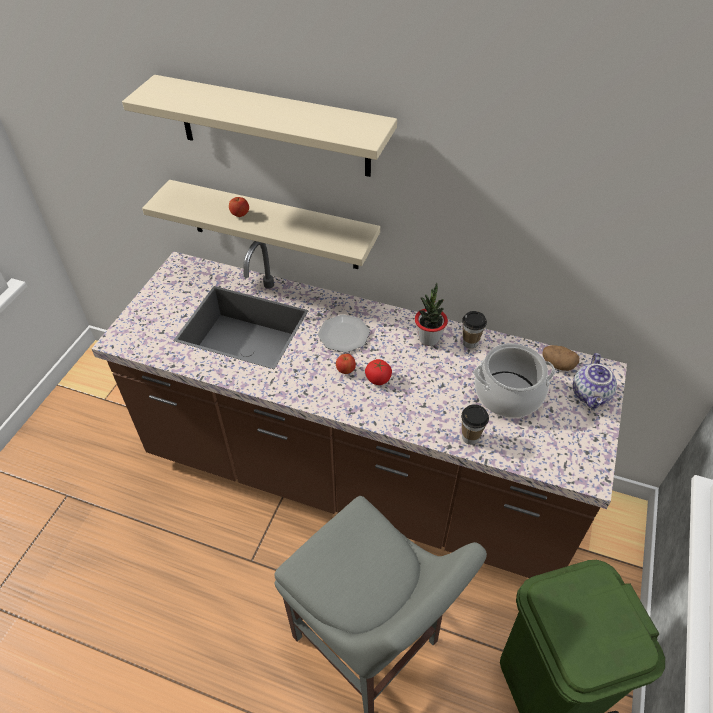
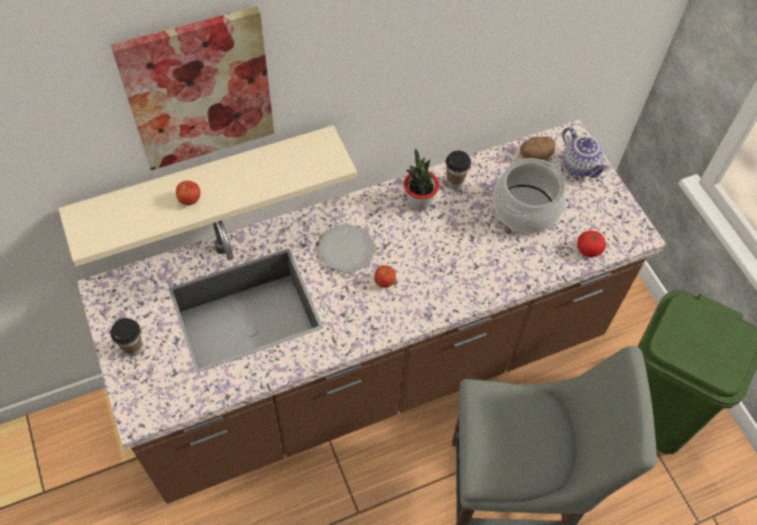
camera: 45 degrees left, 10 degrees up
beige shelf [122,75,397,177] -> picture [111,6,274,170]
tomato [365,359,392,385] -> tomato moved to [577,231,606,257]
cup [461,405,489,445] -> cup moved to [110,318,143,357]

